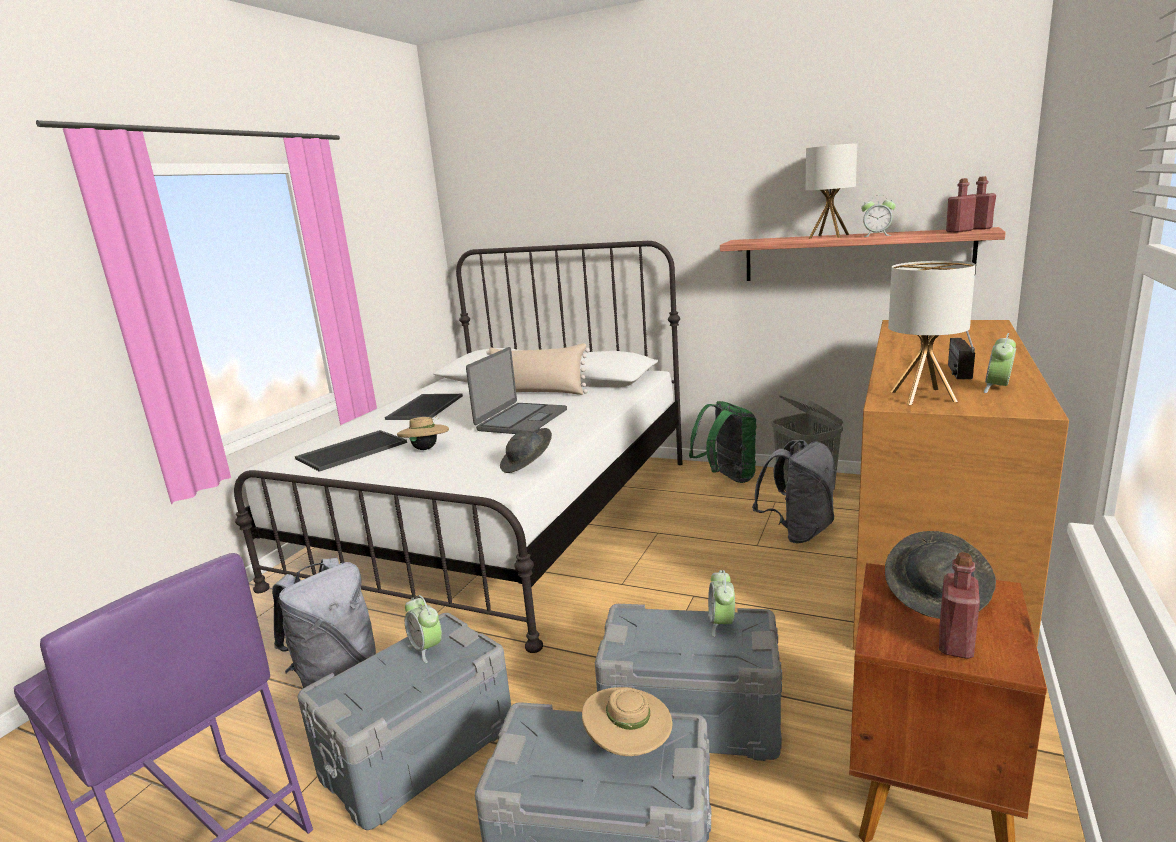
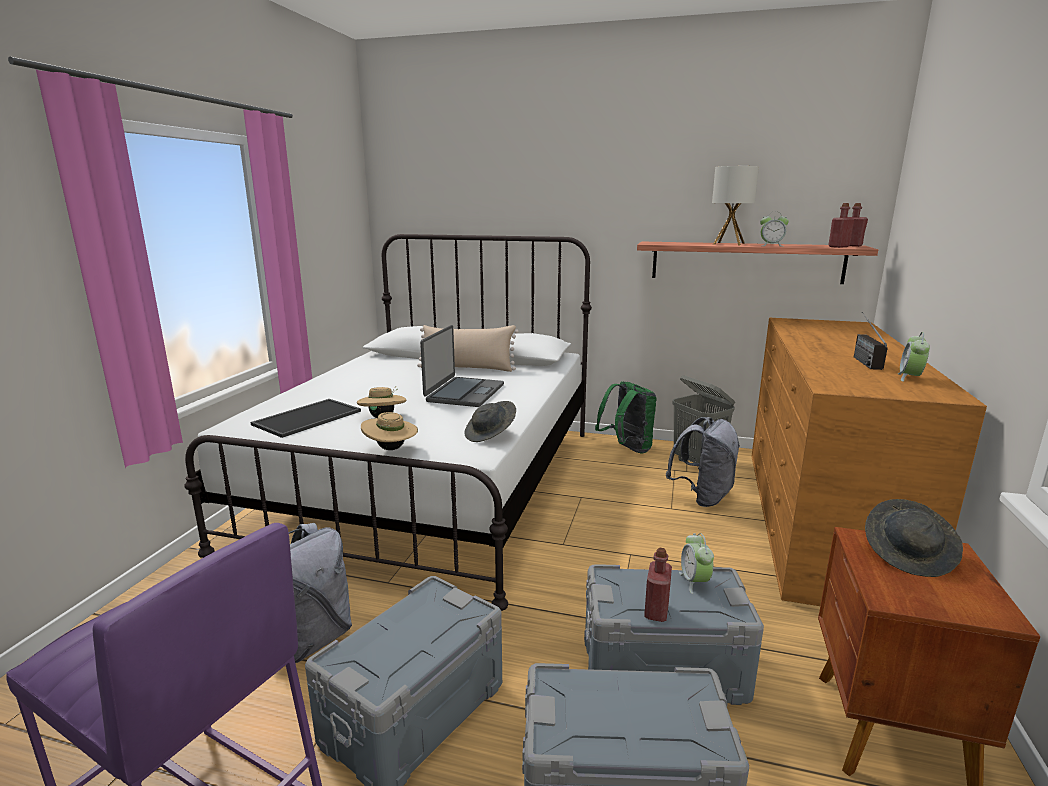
camera: 10 degrees left, 0 degrees up
tray [385,394,463,420] -> none
alarm clock [405,595,442,663] -> none
beige hat [582,687,673,756] -> beige hat moved to [361,412,418,450]
table lamp [888,261,976,405] -> none
red bottle [939,552,980,659] -> red bottle moved to [644,547,672,622]

